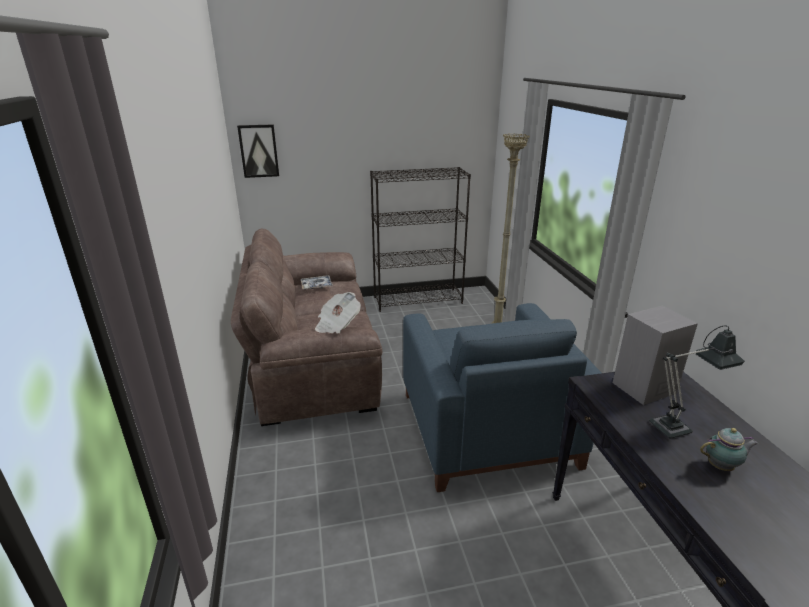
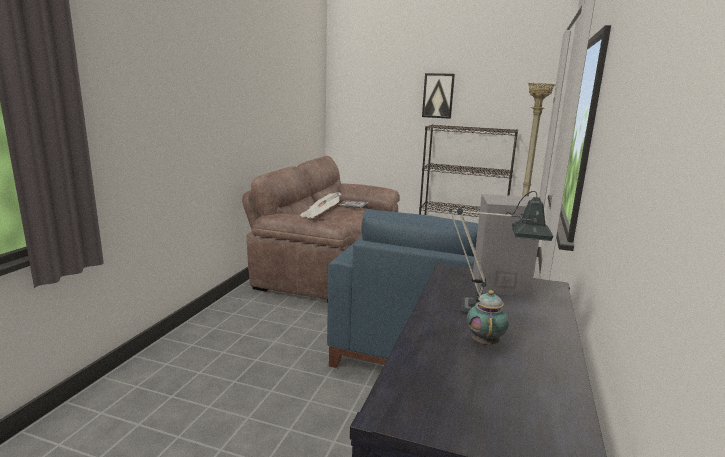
camera: 30 degrees right, 10 degrees down
picture [237,124,279,178] -> picture moved to [422,73,455,119]
teapot [700,428,758,471] -> teapot turned 105 degrees counterclockwise [467,290,509,346]

